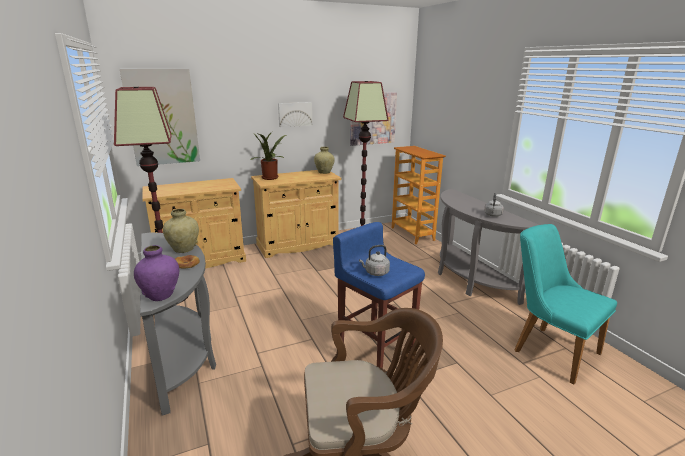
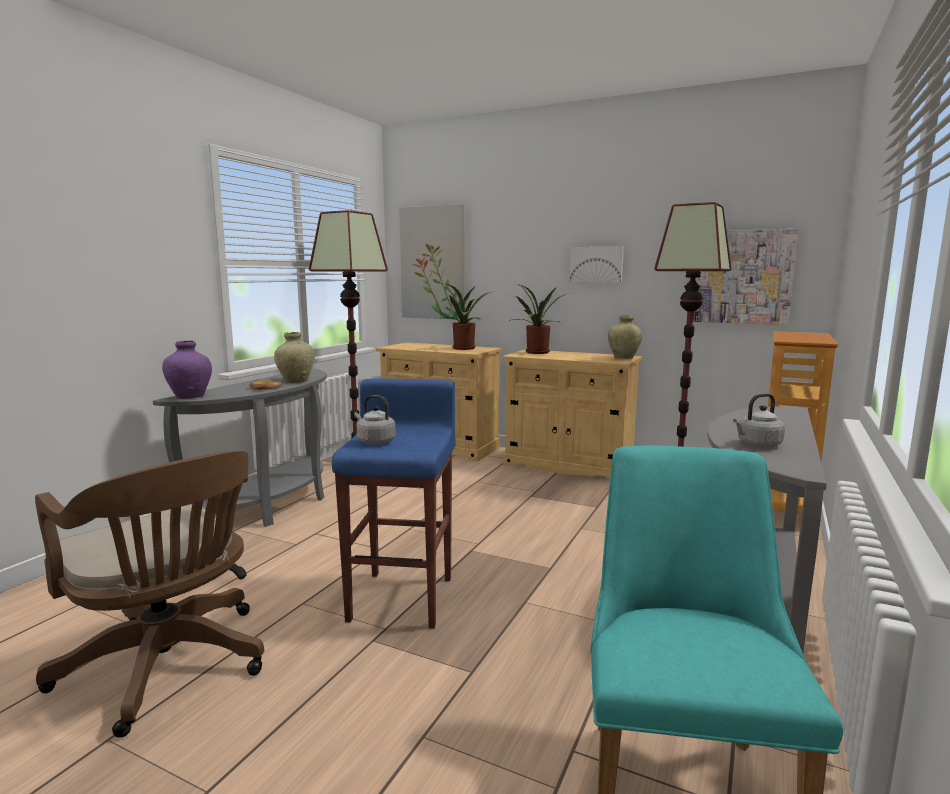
camera: 50 degrees right, 10 degrees down
none -> potted plant [438,284,491,350]

